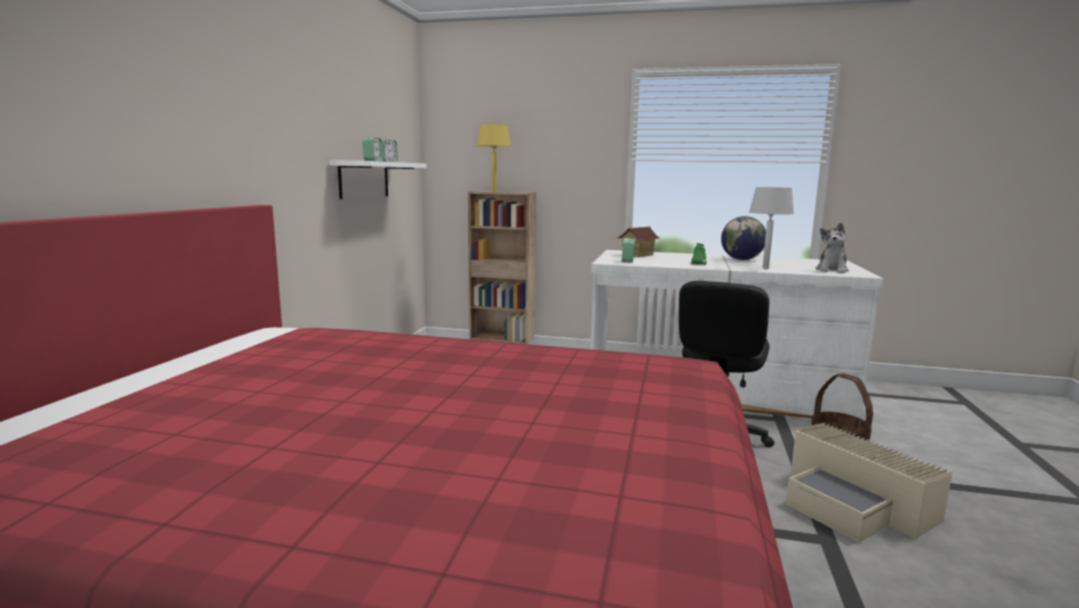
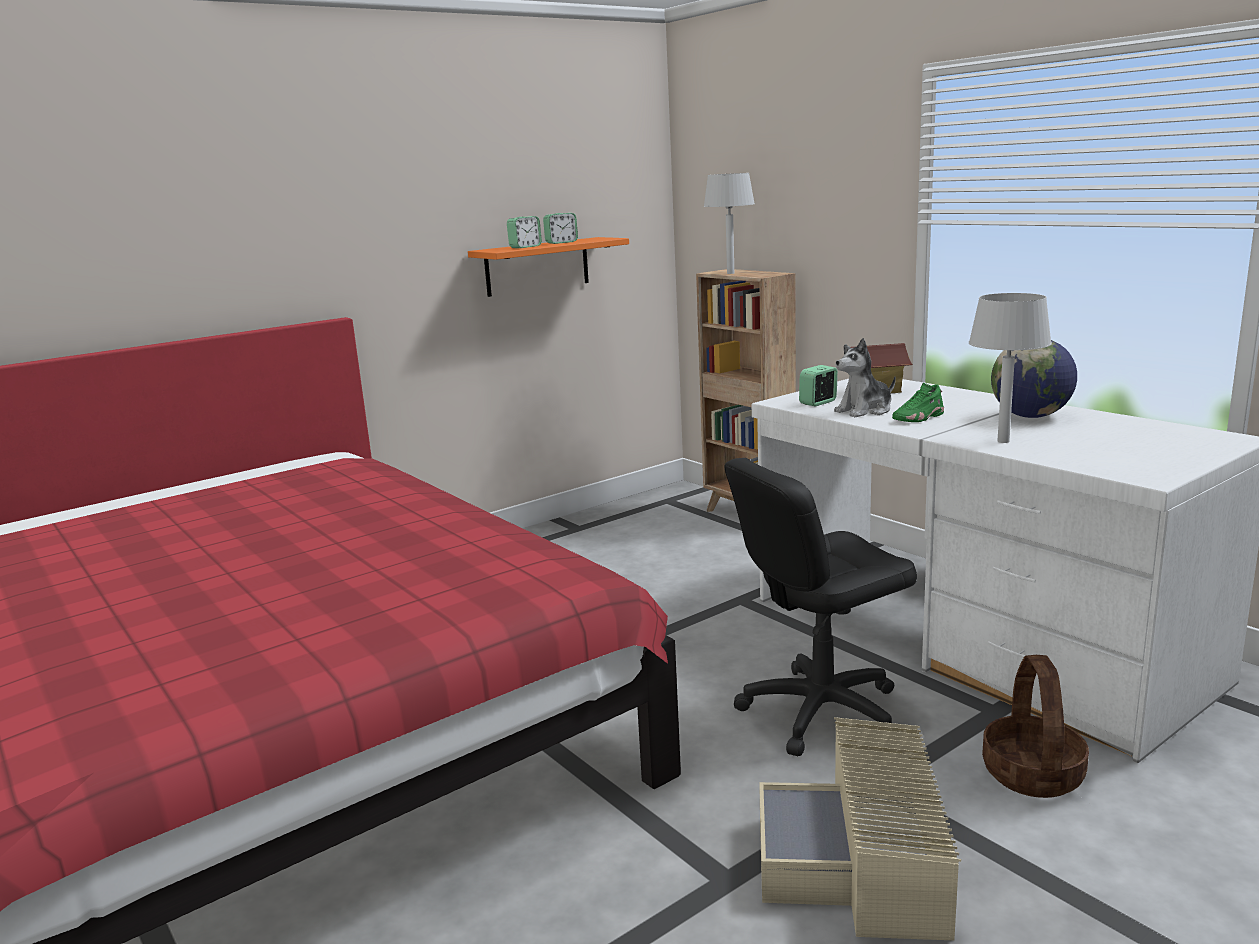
camera: 40 degrees right, 5 degrees up
white shelf [330,160,426,199] -> orange shelf [468,237,629,297]
yellow table lamp [477,124,511,192] -> grey table lamp [704,173,755,274]
plush toy [816,223,849,273] -> plush toy moved to [834,338,896,417]

